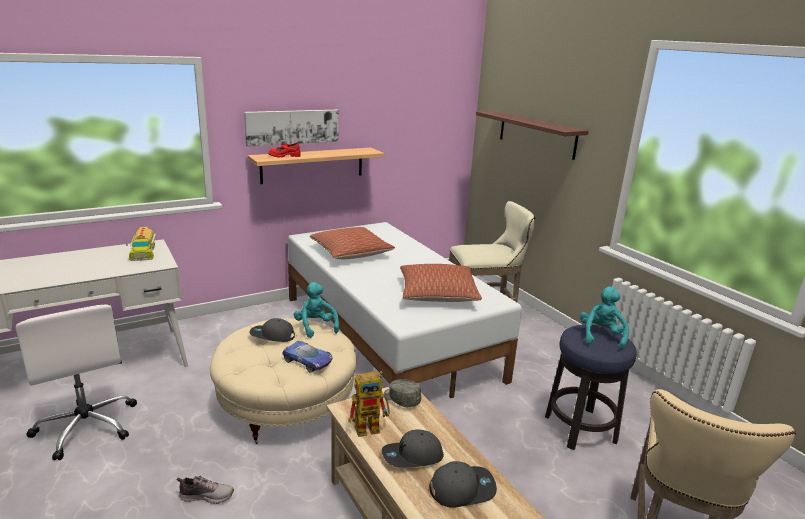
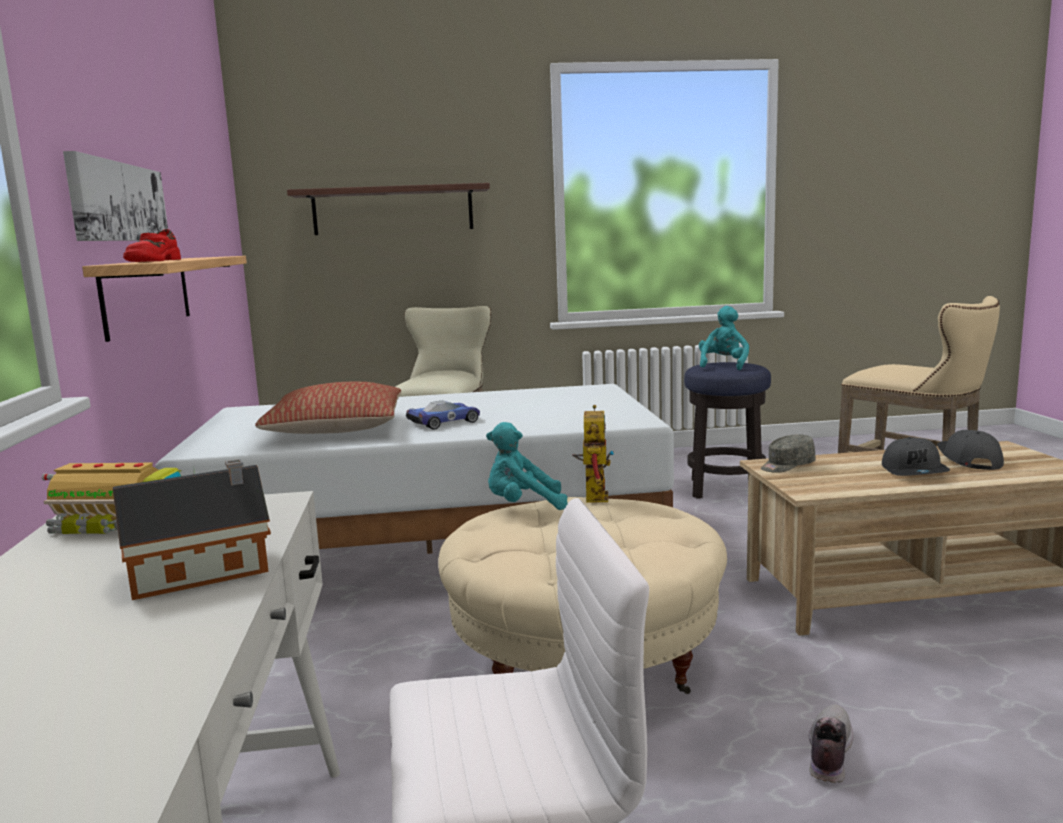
camera: 65 degrees left, 10 degrees down
grey cap [250,318,295,342] -> none
toy car [282,341,333,373] -> toy car moved to [406,400,480,430]
toy robot [348,371,390,437] -> toy robot moved to [572,405,614,503]
pillow [400,264,482,302] -> none
turquoise plush toy [580,286,629,350] -> turquoise plush toy turned 75 degrees clockwise [699,306,749,370]
none -> toy house [113,459,271,600]

